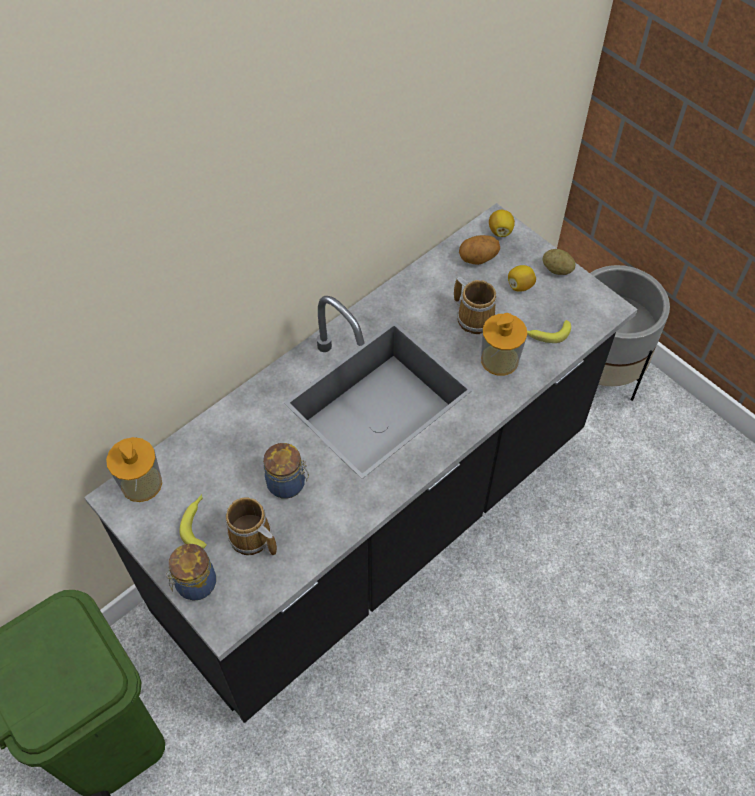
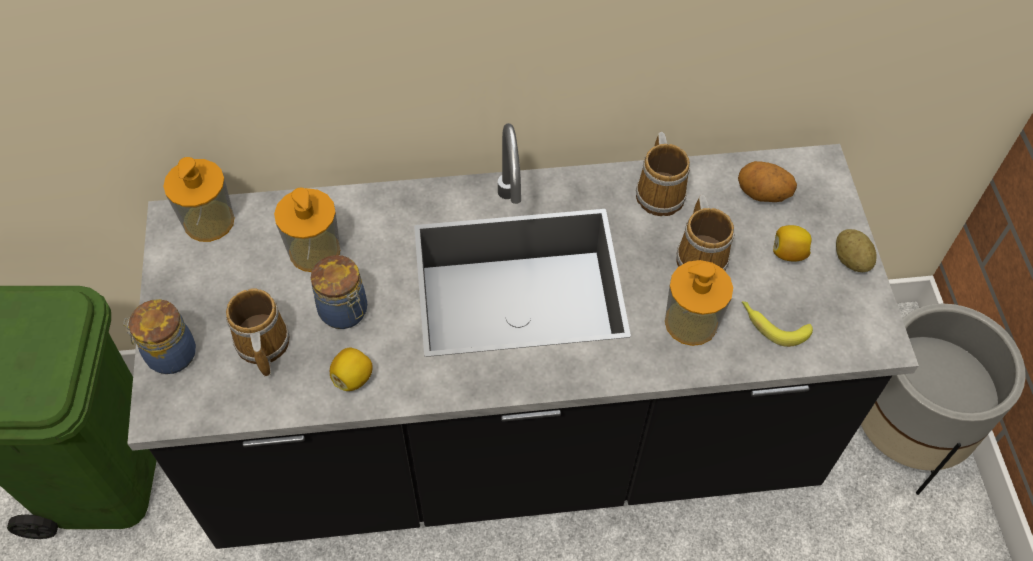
camera: 35 degrees right, 0 degrees up
banana [179,494,207,549] -> none
lemon [489,210,515,237] -> lemon moved to [330,348,373,391]
none -> soap dispenser [274,187,340,272]
none -> mug [636,132,690,216]

